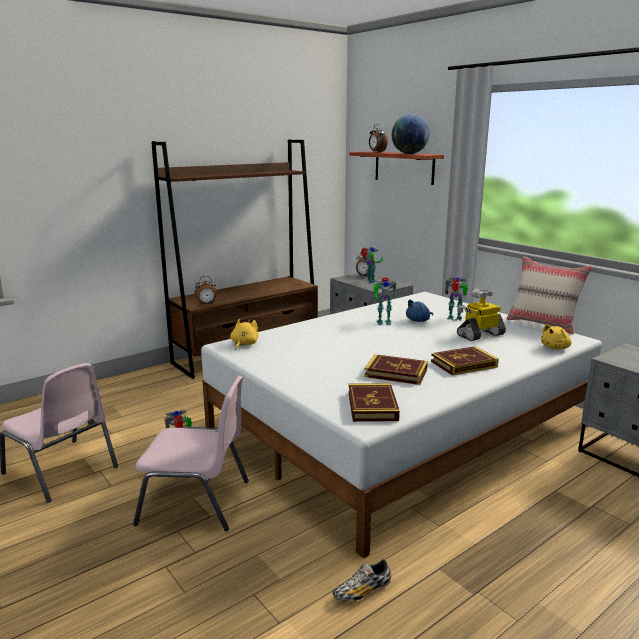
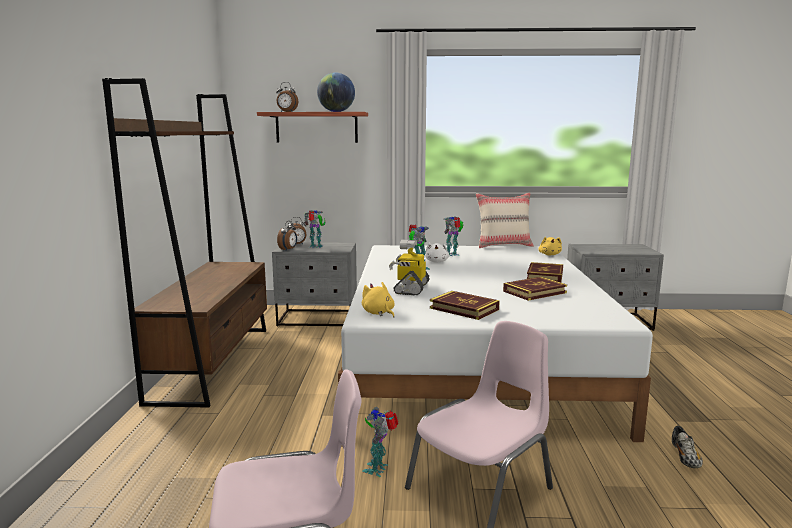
camera: 50 degrees left, 5 degrees down
alarm clock [194,276,217,305] -> alarm clock moved to [277,221,297,251]
book [348,383,400,422] -> book moved to [430,291,500,320]
blue plush toy [406,299,433,322] -> white plush toy [425,243,449,263]
toy robot [457,288,506,341] -> toy robot moved to [389,239,430,295]

